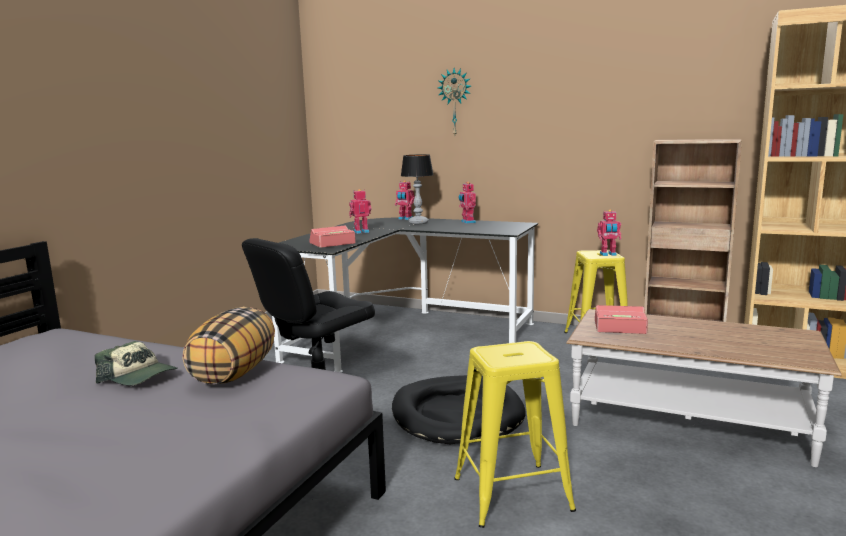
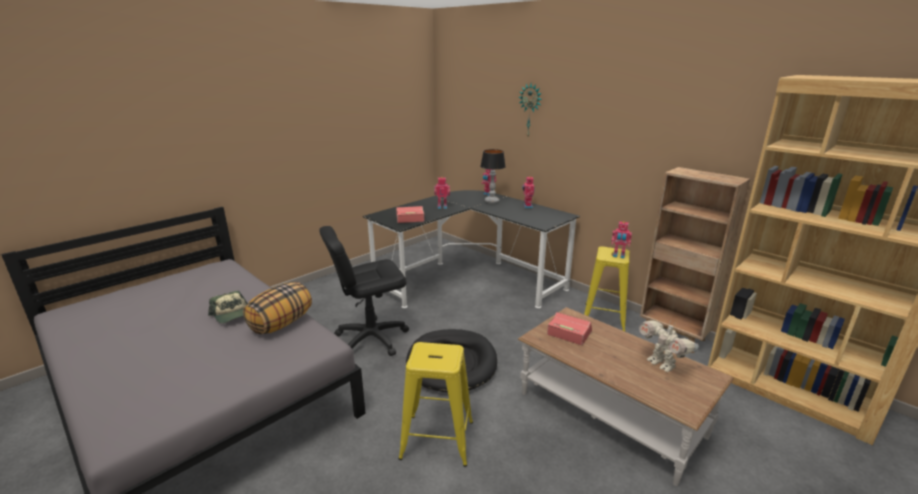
camera: 20 degrees right, 10 degrees up
none -> toy robot [639,320,699,372]

